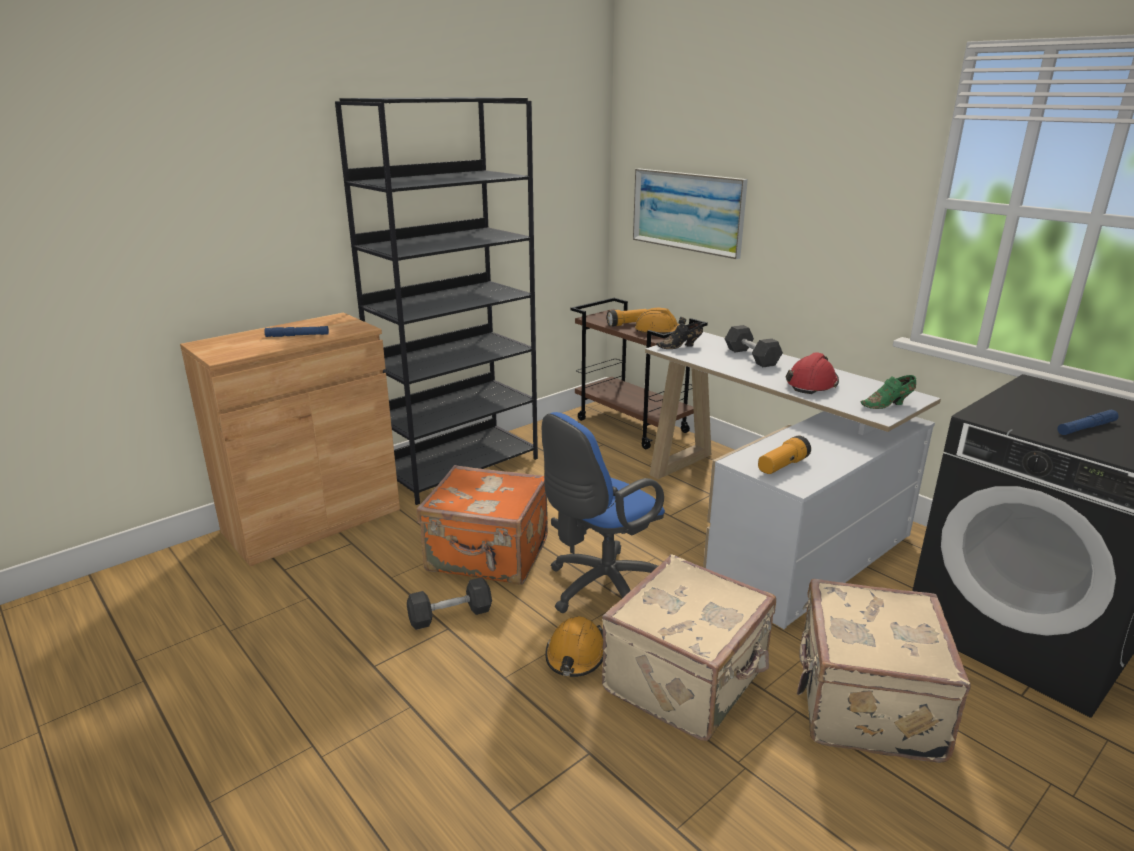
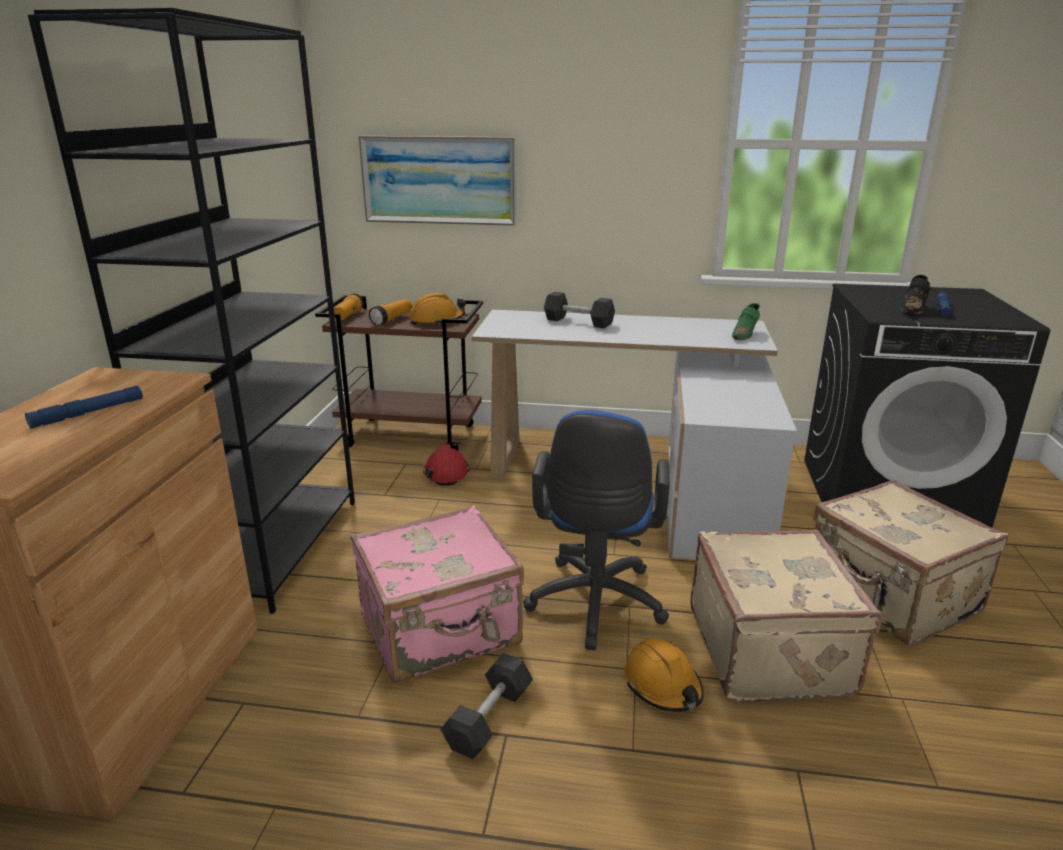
camera: 40 degrees left, 0 degrees up
orange suitcase [417,465,548,585] -> pink suitcase [351,505,524,683]
black shoe [656,322,703,349] -> black shoe moved to [901,275,931,315]
flashlight [758,436,811,474] -> flashlight moved to [334,293,364,321]
red hard hat [786,352,839,394] -> red hard hat moved to [423,443,470,486]

